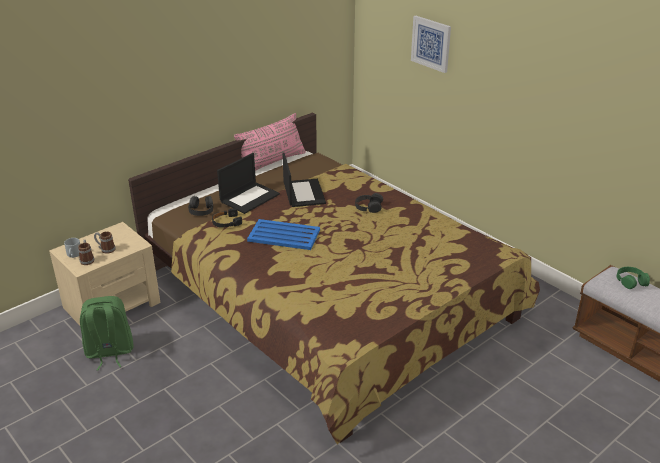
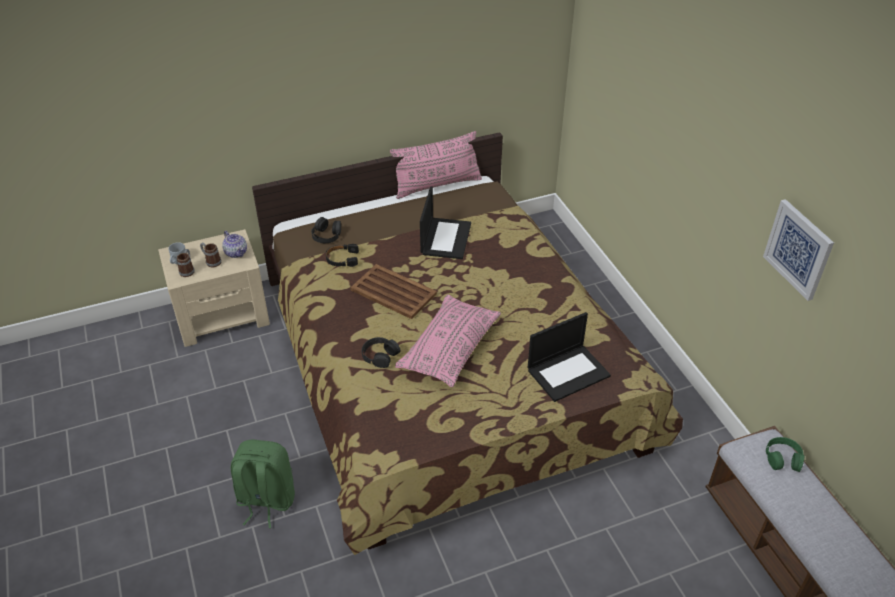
camera: 20 degrees right, 10 degrees up
green backpack [80,296,133,371] -> green backpack moved to [230,440,295,528]
laptop [217,153,280,214] -> laptop moved to [528,312,611,402]
blue tray [247,219,320,250] -> brown tray [350,264,437,319]
black headphones [355,193,383,213] -> black headphones moved to [362,337,401,368]
picture [411,16,451,73] -> picture moved to [763,199,834,301]
none -> teapot [222,231,247,258]
none -> pink pillow [395,295,501,387]

